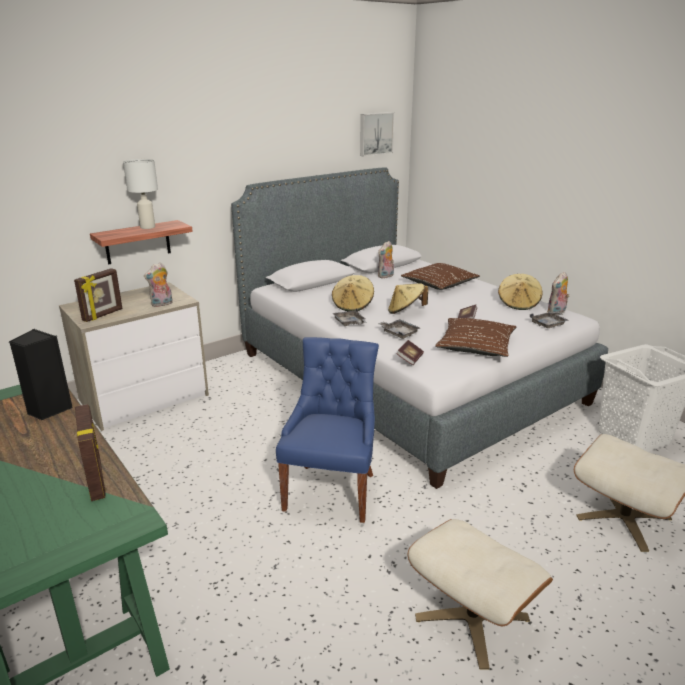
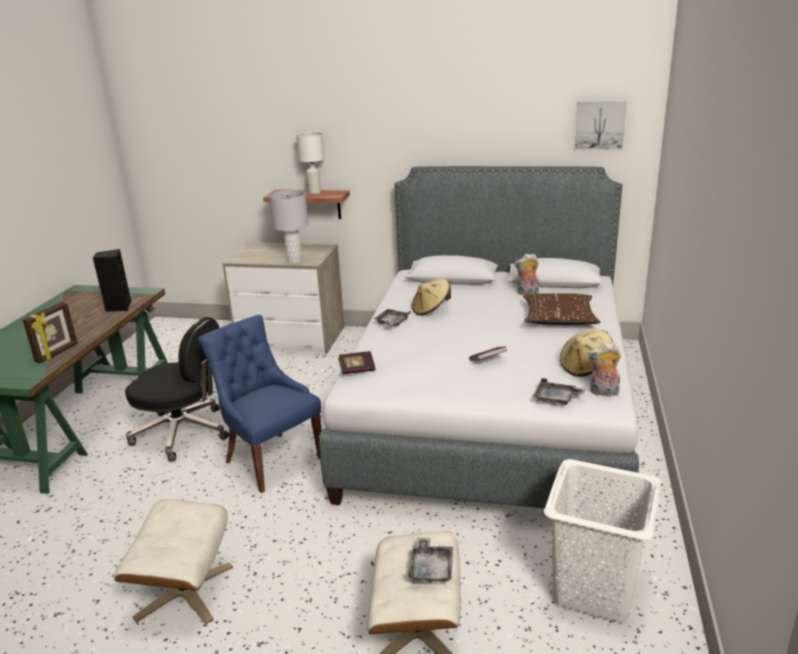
camera: 50 degrees right, 0 degrees up
picture frame [74,268,123,322] -> none
plush toy [144,262,173,307] -> grey table lamp [269,190,308,263]
blue chair [276,337,379,523] -> blue chair turned 105 degrees counterclockwise [198,315,322,493]
grey tray [378,319,420,339] -> grey tray moved to [408,538,453,583]
beige hat [388,283,428,314] -> none
brown pillow [435,318,516,357] -> none
none -> black office chair [125,317,229,462]

